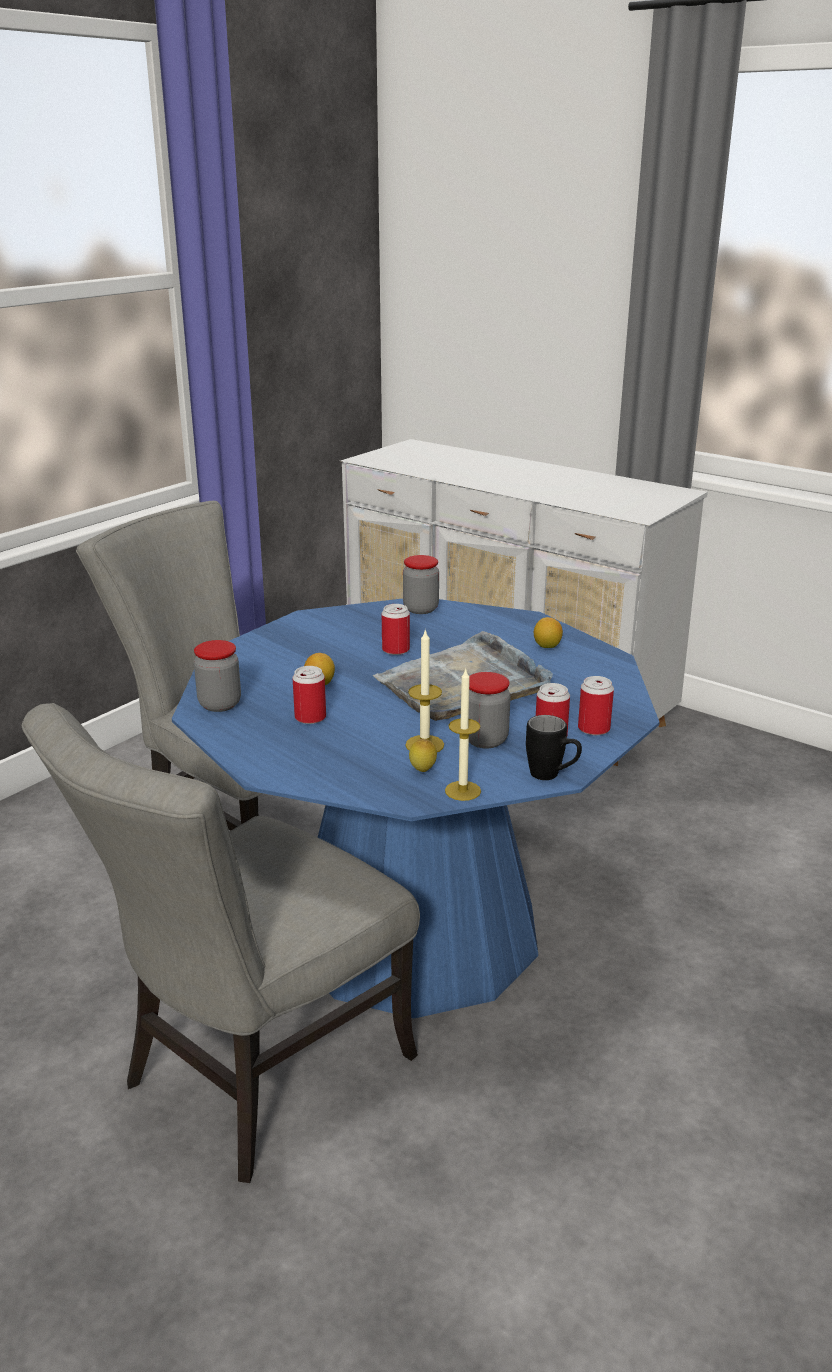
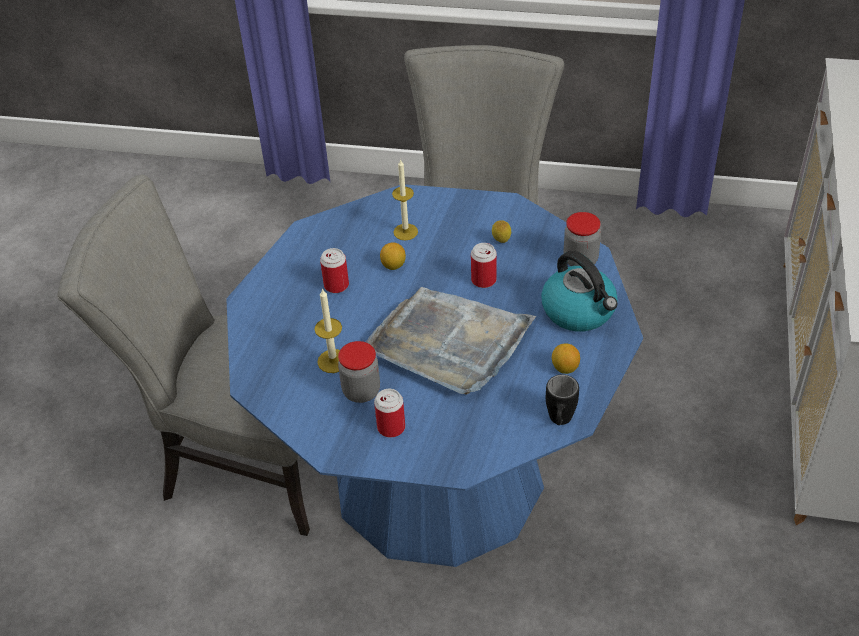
camera: 65 degrees right, 20 degrees up
jar [194,640,241,712] -> none
lemon [409,739,437,772] -> lemon moved to [492,220,511,243]
candle [445,669,481,801] -> candle moved to [392,159,418,240]
black mug [526,715,582,780] -> black mug moved to [546,374,579,425]
can [578,676,614,735] -> none
none -> kettle [541,251,618,332]

